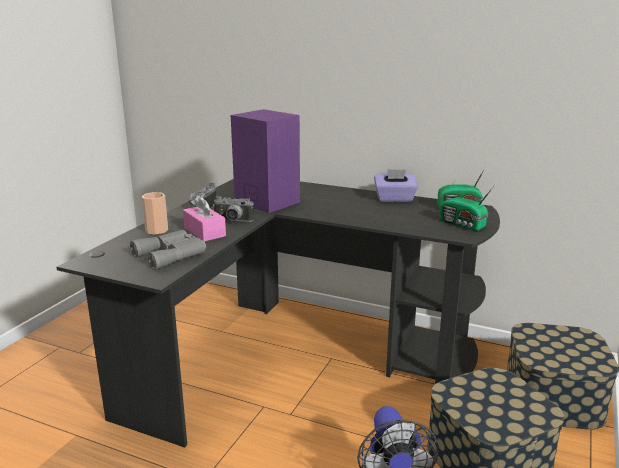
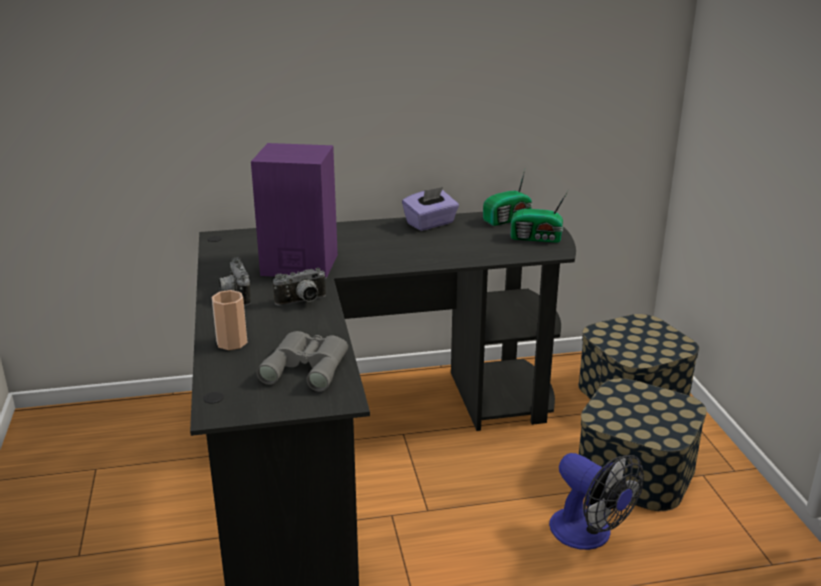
camera: 35 degrees left, 5 degrees up
pink tissue box [183,195,226,242] -> none

